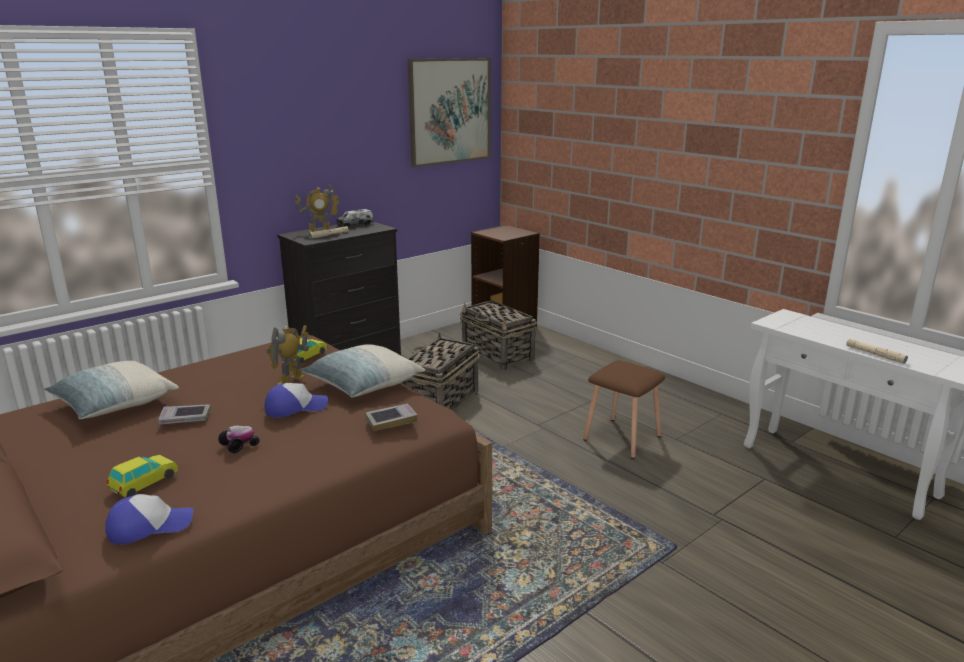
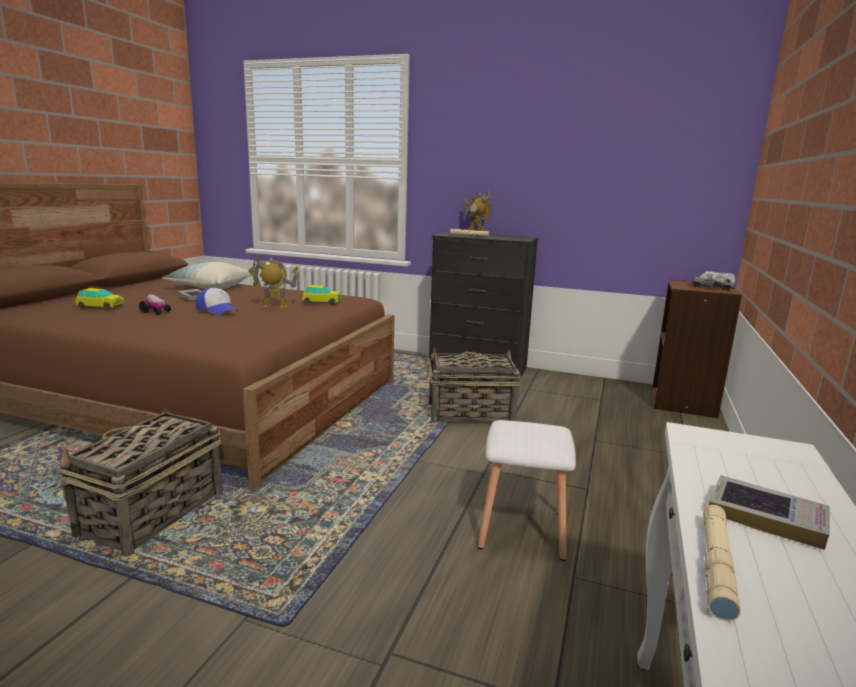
camera: 60 degrees right, 5 degrees down
cap [105,494,193,544] -> none
pillow [300,344,425,398] -> none
toy truck [336,209,374,228] -> toy truck moved to [691,271,736,290]
book [365,403,417,431] -> book moved to [708,475,830,550]
picture [408,58,491,167] -> none
basket [460,300,537,370] -> basket moved to [58,404,223,557]
brown stool [583,360,665,459] -> white stool [478,420,576,561]

